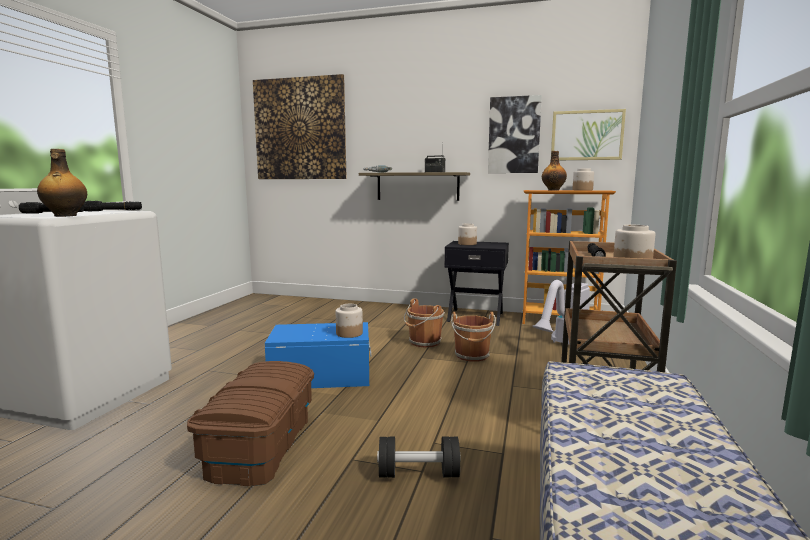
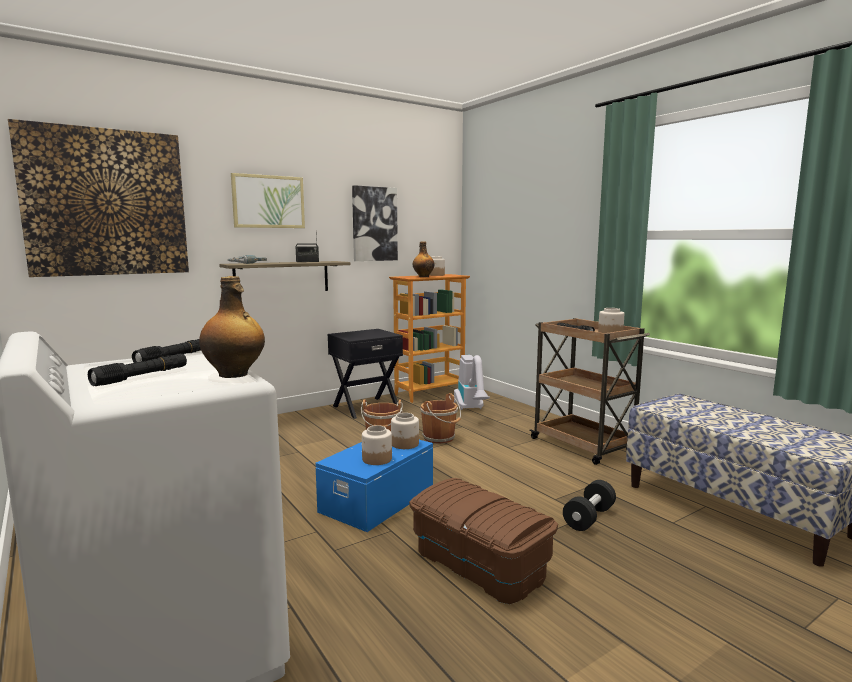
camera: 50 degrees left, 0 degrees up
jar [458,224,477,245] -> jar moved to [362,425,392,465]
picture [551,109,626,160] -> picture moved to [231,173,305,228]

